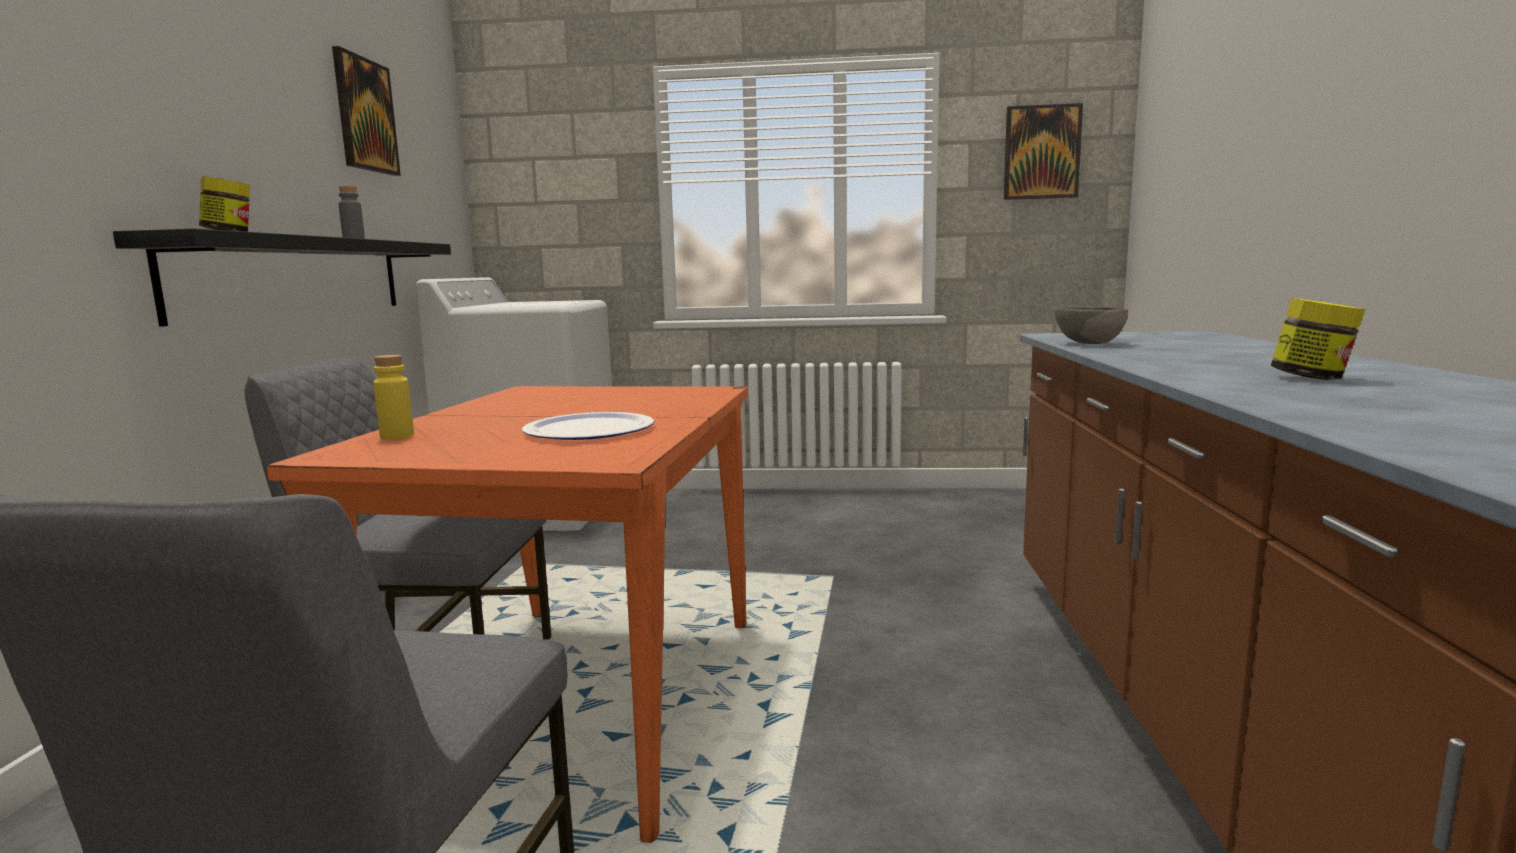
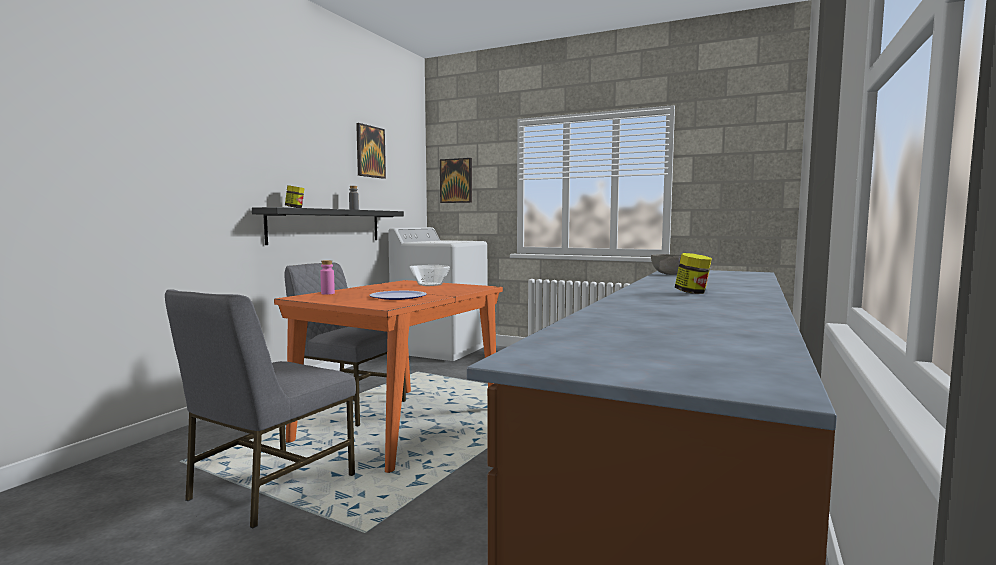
camera: 20 degrees right, 5 degrees down
yellow bottle [373,355,414,440] -> pink bottle [320,260,335,295]
picture [1004,103,1083,200] -> picture moved to [440,158,472,203]
none -> bowl [410,265,450,286]

